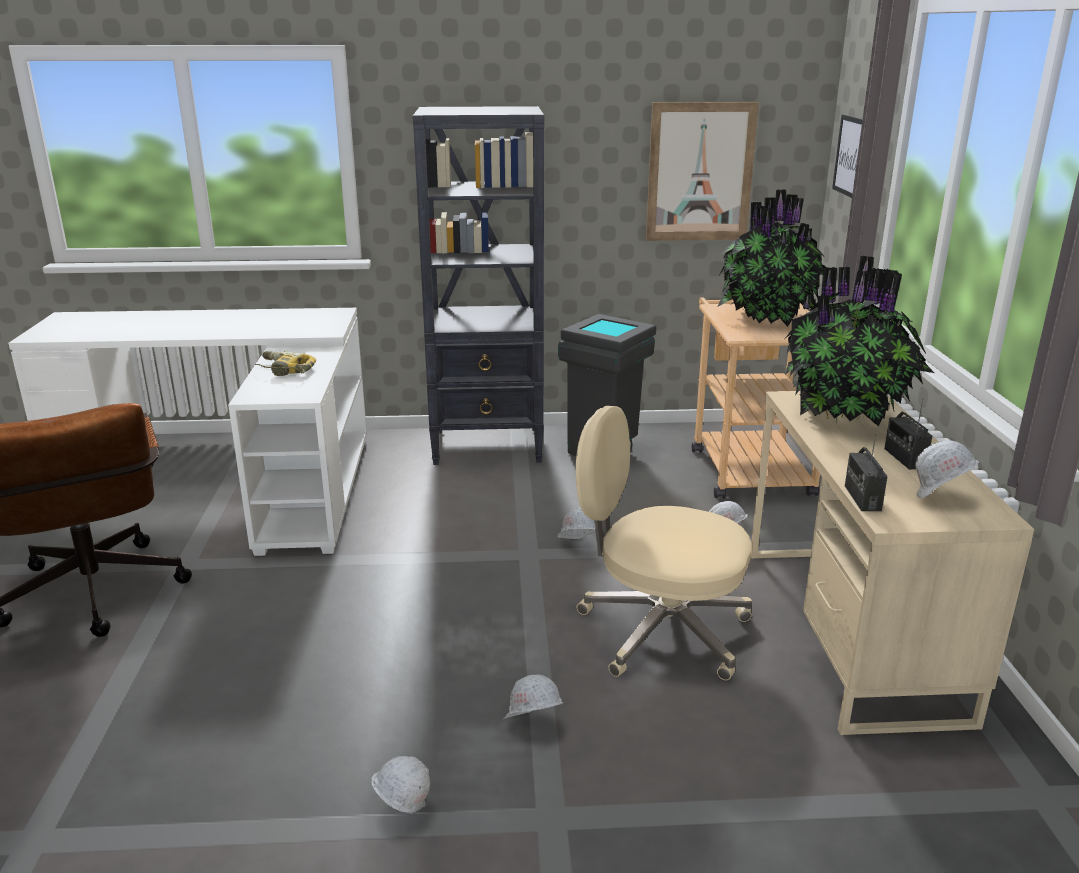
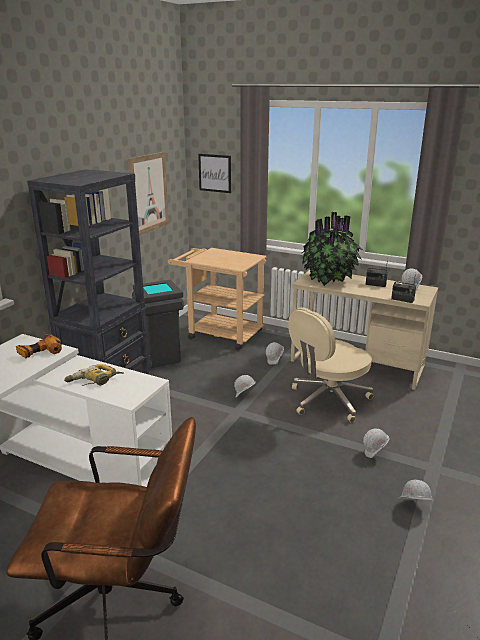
camera: 60 degrees left, 0 degrees up
potted plant [718,190,826,327] -> none
none -> power drill [16,332,62,358]

